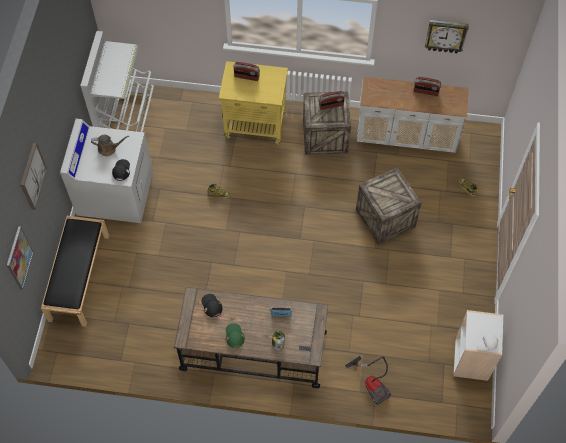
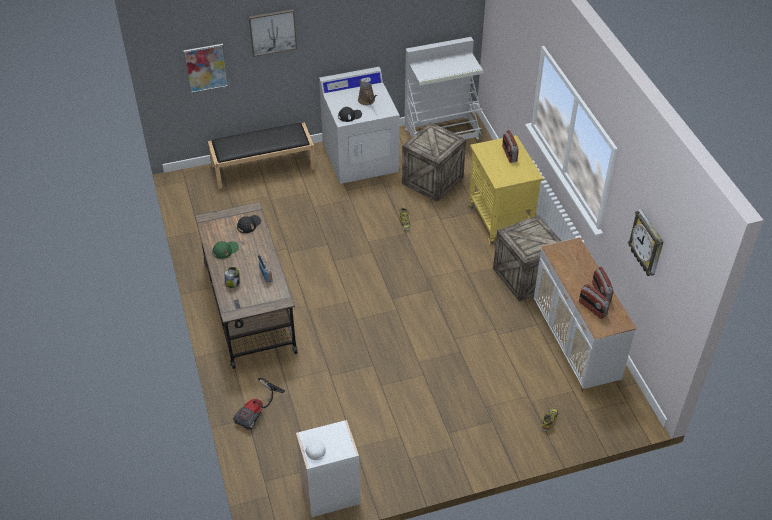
camera: 65 degrees right, 15 degrees down
radio [319,91,345,110] -> radio moved to [579,284,610,319]
crate [356,167,422,245] -> crate moved to [402,122,466,202]

